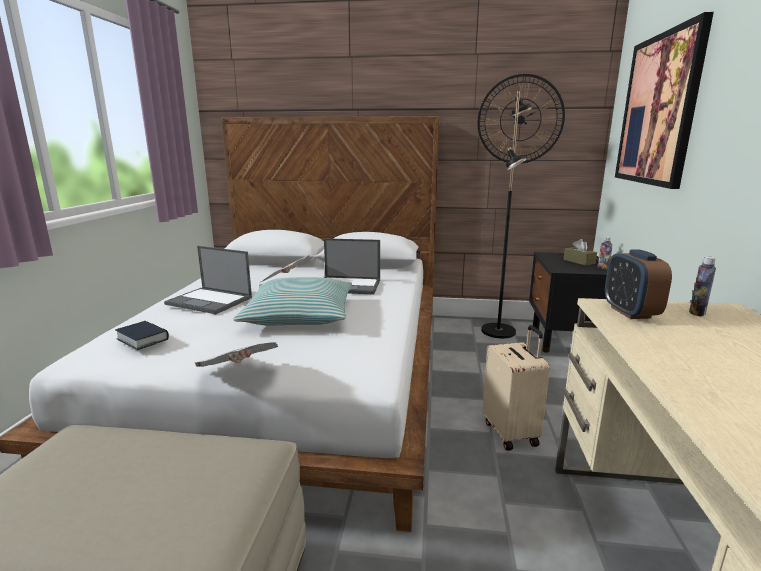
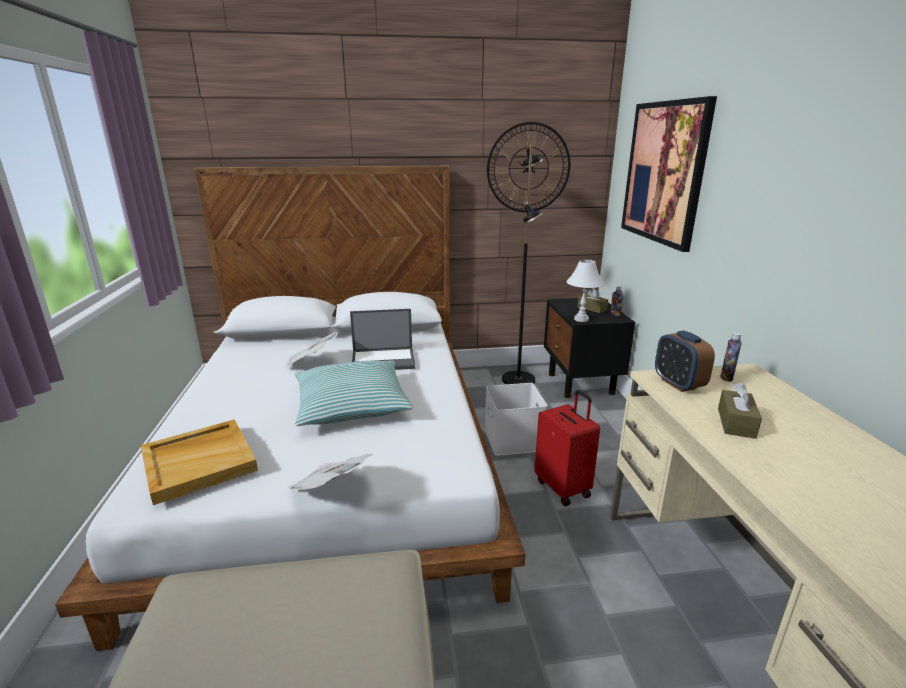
camera: 15 degrees left, 5 degrees up
book [115,321,169,350] -> beige tray [141,419,258,505]
laptop [164,246,252,314] -> none
beige suitcase [483,325,550,451] -> red suitcase [535,390,600,506]
none -> white storage box [485,383,548,456]
none -> white table lamp [566,260,604,322]
none -> brown tissue box [718,382,762,439]

